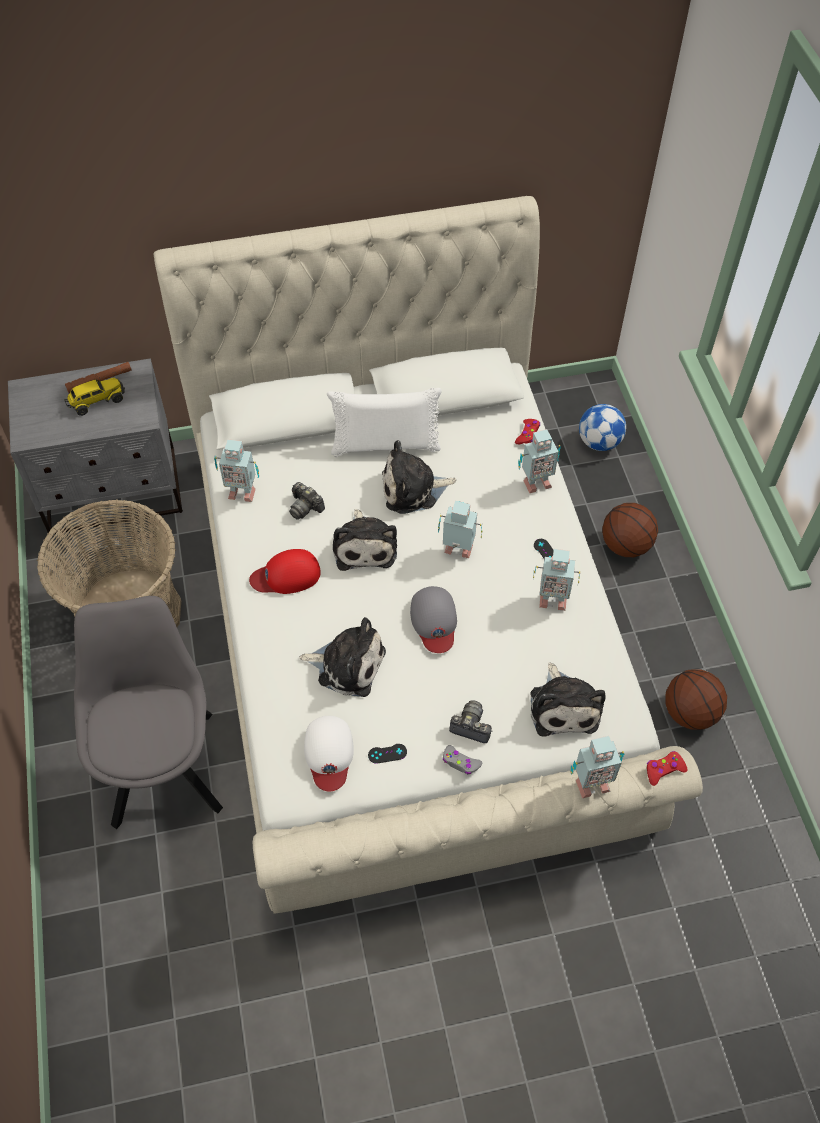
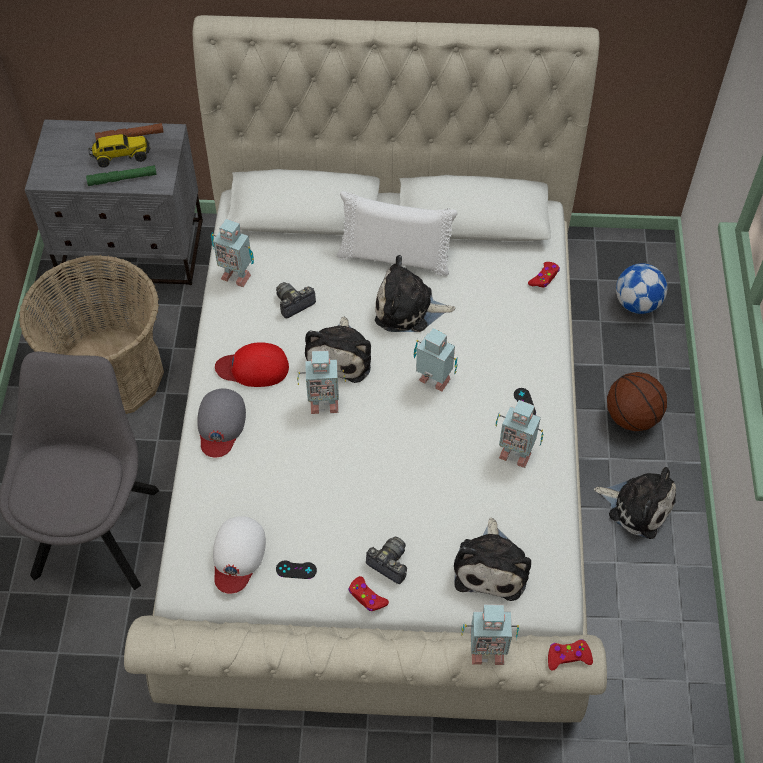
camera: 15 degrees right, 0 degrees up
camera [289,482,325,520] -> camera turned 90 degrees clockwise [276,282,316,318]
plush toy [299,617,386,697] -> plush toy moved to [594,467,676,539]
grey cap [410,586,457,653] -> grey cap moved to [197,388,246,457]
grey game controller [443,745,483,775] -> red game controller [348,576,389,611]
toy robot [518,429,561,493] -> toy robot moved to [297,351,346,414]
basketball [665,669,727,730] -> none
none -> green flashlight [86,165,157,186]

